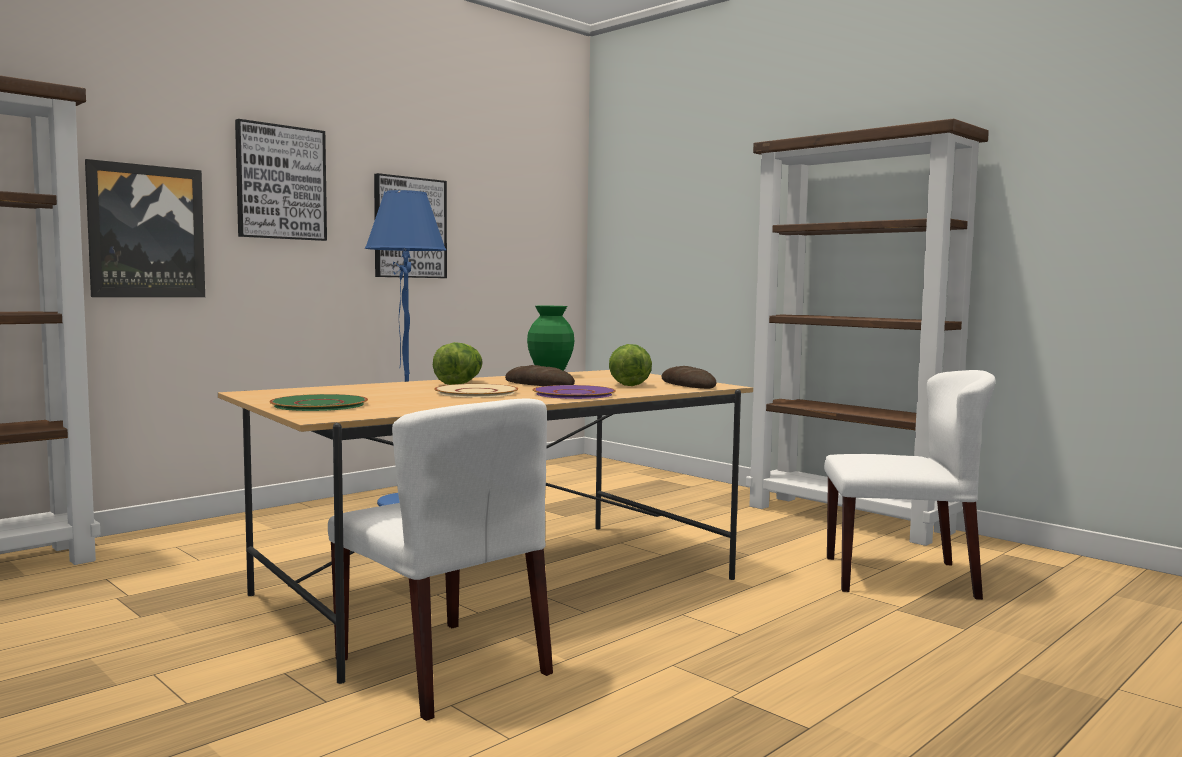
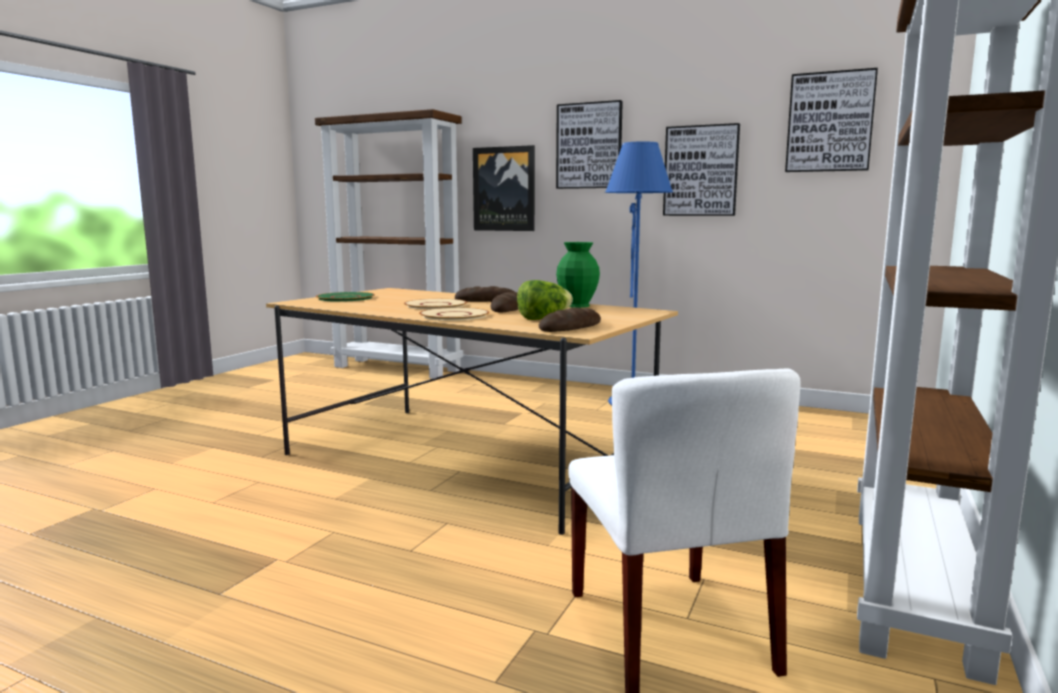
camera: 70 degrees right, 5 degrees up
white chair [328,398,553,721] -> none
lettuce [433,342,483,385] -> bread [455,286,515,302]
purple plate [533,385,616,399] -> beige plate [419,308,489,321]
none -> picture [785,68,878,172]

